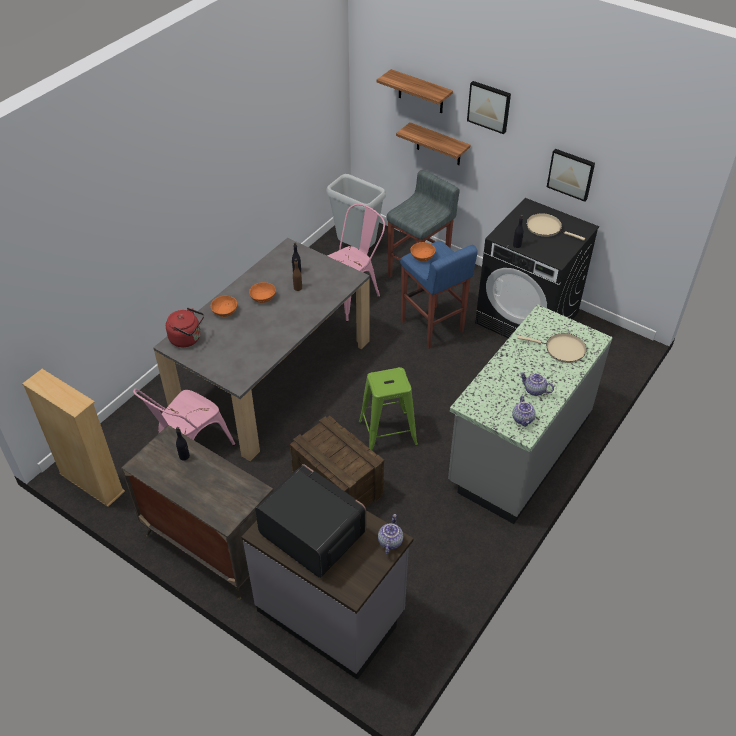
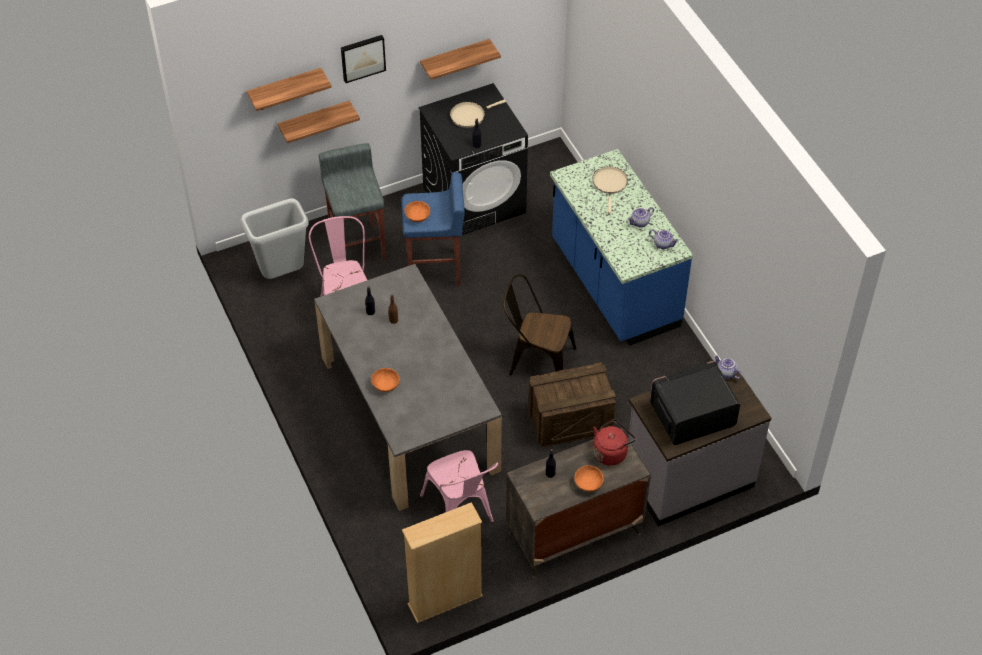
camera: 60 degrees left, 5 degrees up
red kettle [166,308,204,347] -> red kettle moved to [593,419,636,466]
orange bowl [249,282,276,303] -> orange bowl moved to [574,465,604,492]
green stool [359,367,418,450] -> brown chair [503,274,576,375]
grey counter [448,304,613,524] -> blue counter [550,149,693,346]
beige frying pan [517,333,587,363] -> beige frying pan turned 45 degrees counterclockwise [592,166,628,213]
picture [547,149,595,202] -> shelf [420,39,501,80]

